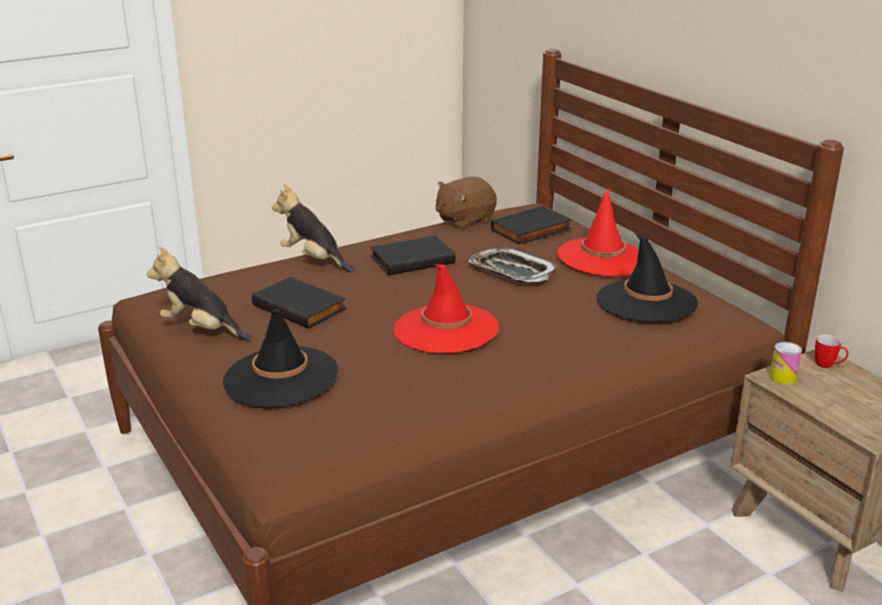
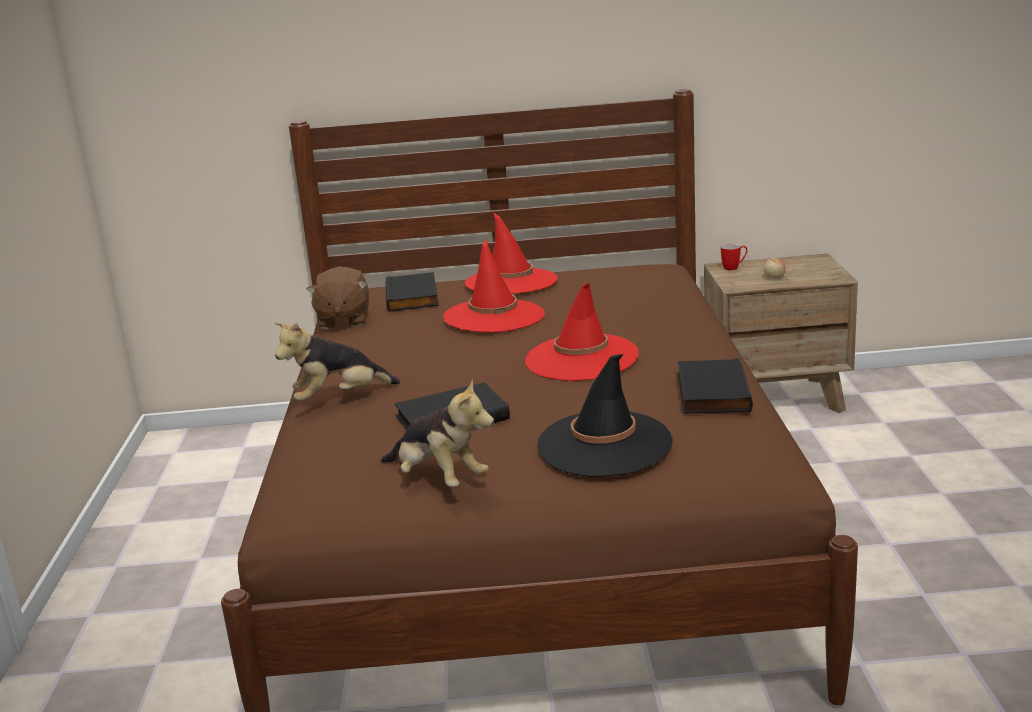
camera: 60 degrees left, 5 degrees down
plush toy [147,247,252,341] -> plush toy turned 105 degrees counterclockwise [381,379,494,487]
black book [370,235,456,275] -> black book moved to [678,358,753,414]
tray [469,247,557,282] -> red hat [443,238,545,332]
black hat [597,233,698,322] -> none
can [770,342,802,385] -> none
none -> apple [764,258,786,279]

